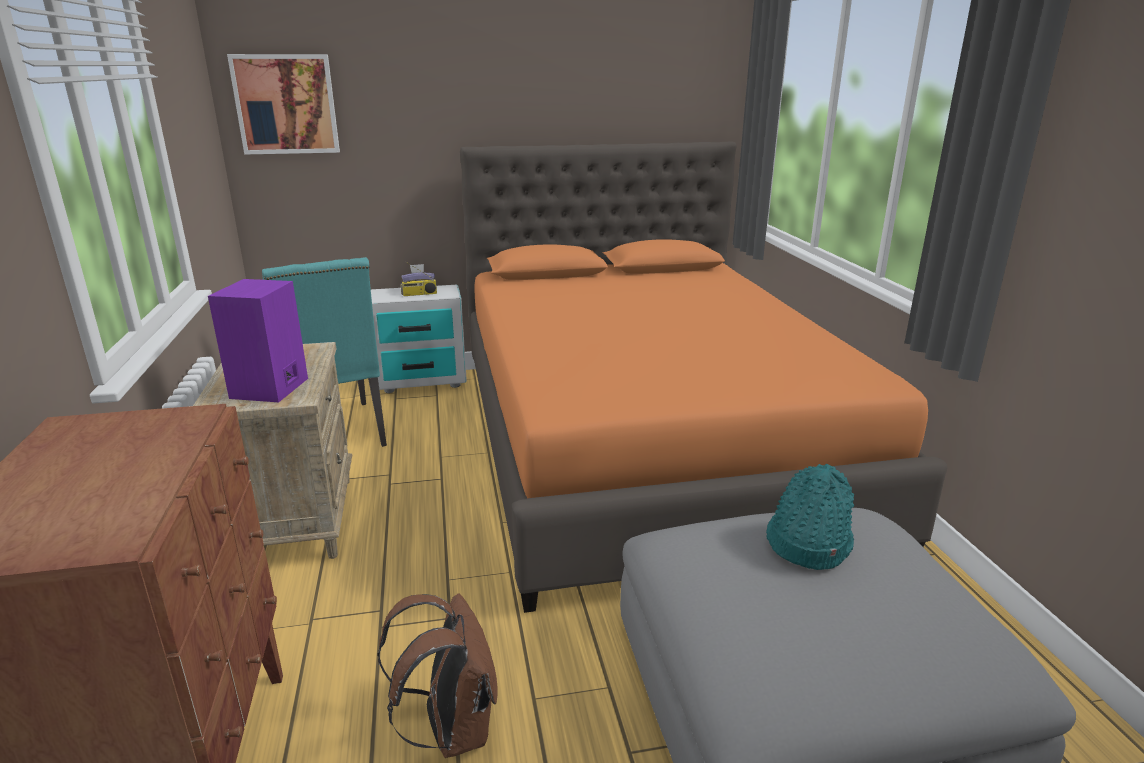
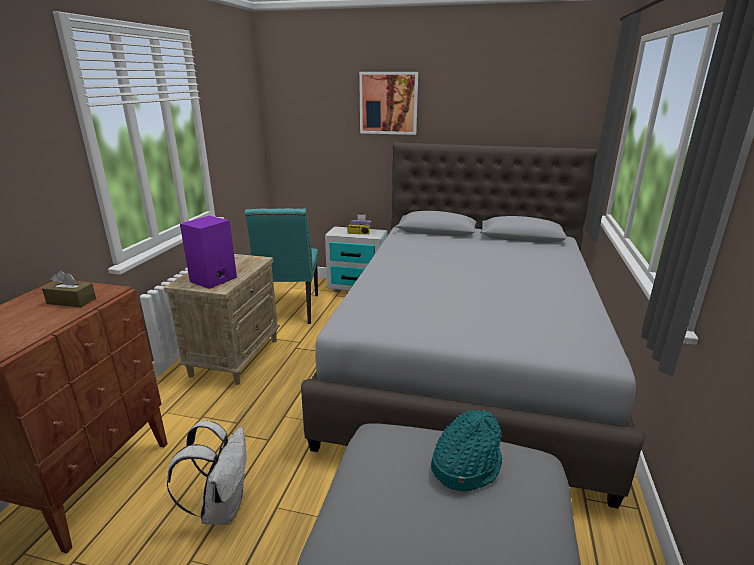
camera: 25 degrees right, 0 degrees up
picture [227,54,340,155] -> picture moved to [359,72,418,135]
brown backpack [377,593,498,758] -> white backpack [167,420,247,525]
orange bed [460,142,947,613] -> grey bed [301,143,645,509]
none -> brown tissue box [42,270,96,307]

